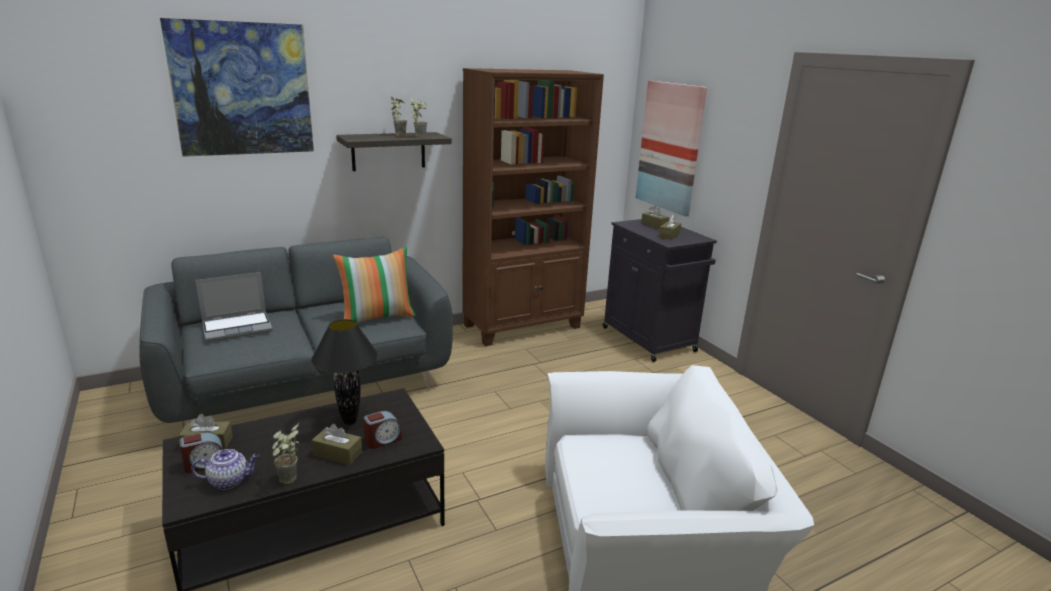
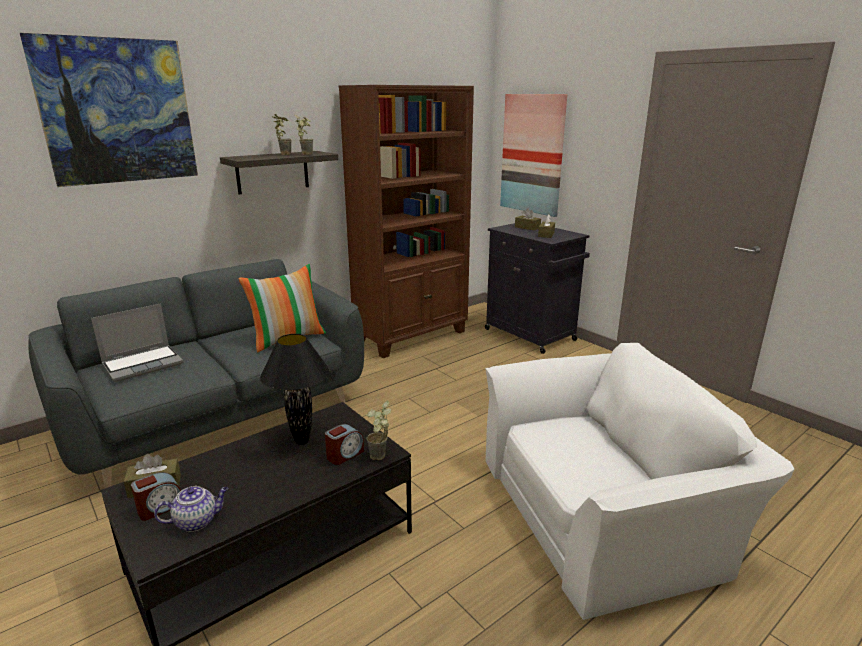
camera: 10 degrees left, 0 degrees up
potted plant [272,423,299,484] -> potted plant moved to [366,400,391,460]
brown tissue box [312,424,362,465] -> none

